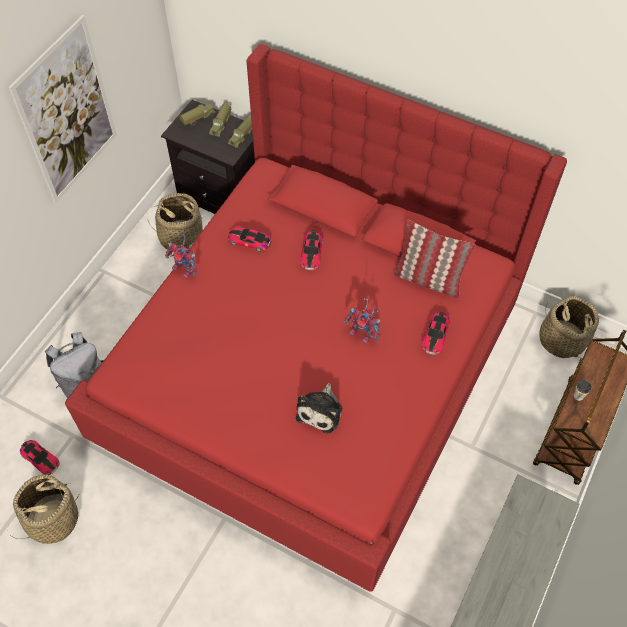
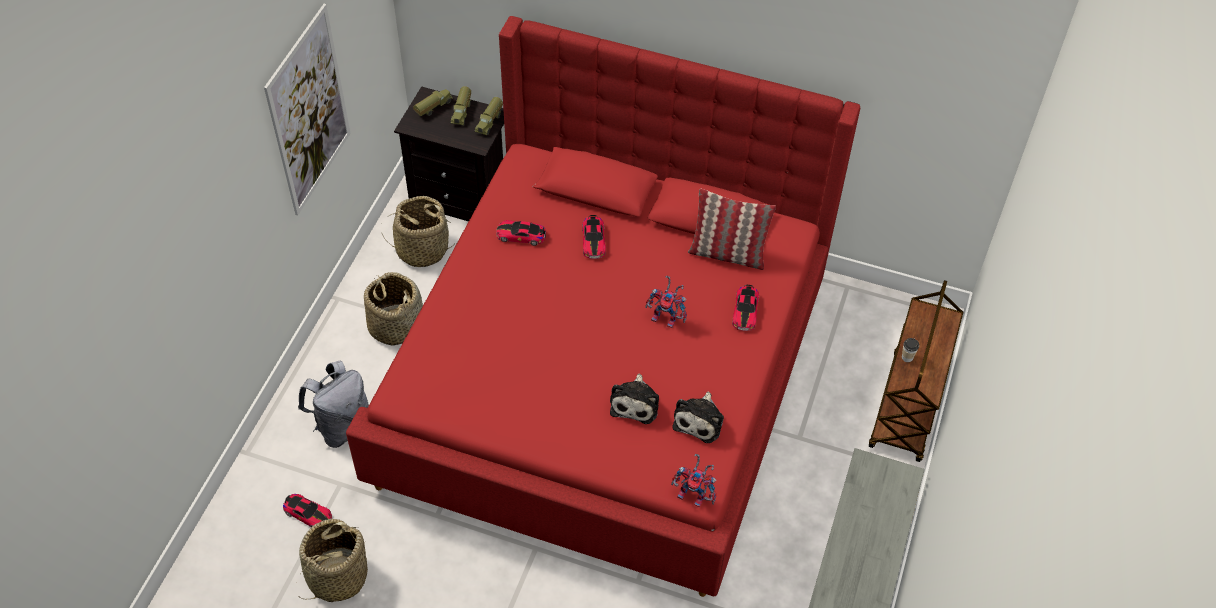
camera: 10 degrees left, 5 degrees down
toy robot [165,233,197,278] -> toy robot moved to [671,454,717,507]
basket [539,296,599,358] -> basket moved to [364,272,423,345]
none -> plush toy [672,392,724,443]

